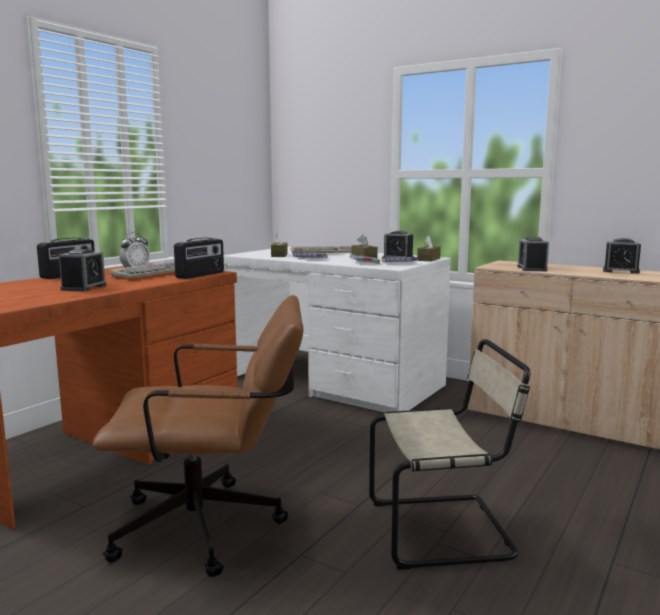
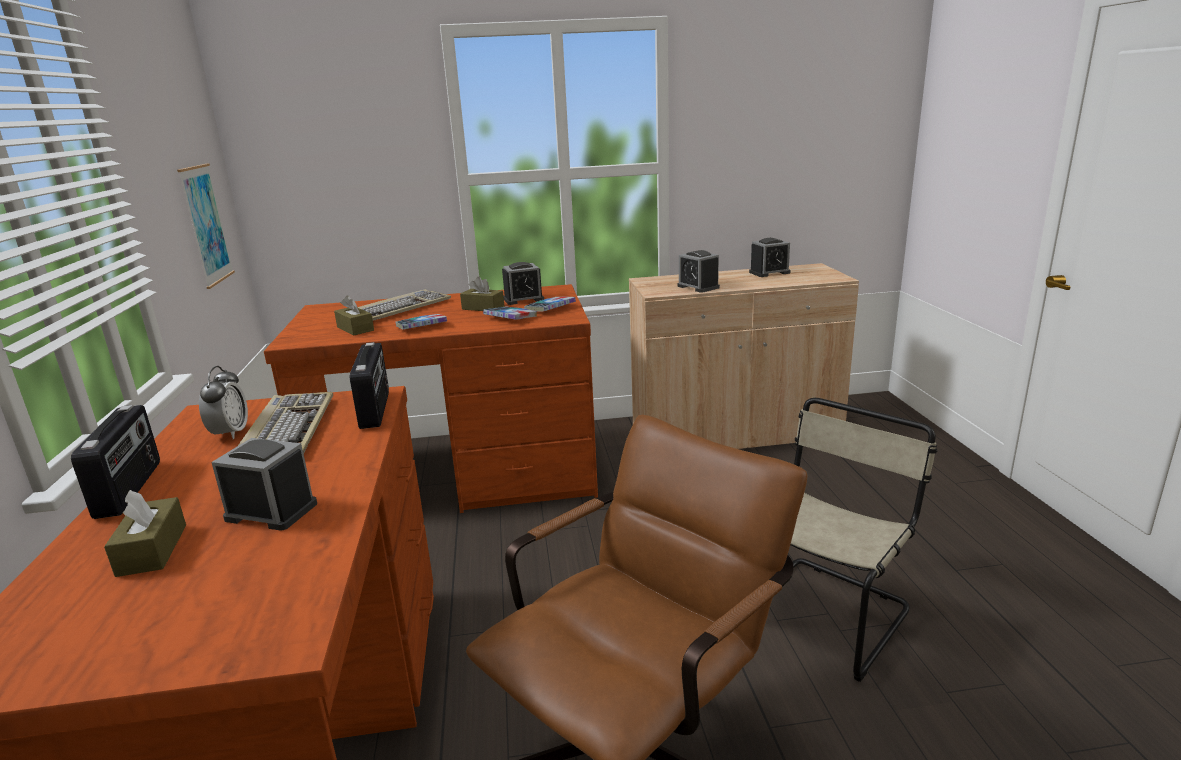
camera: 40 degrees left, 10 degrees up
alarm clock [59,249,107,292] -> alarm clock turned 45 degrees counterclockwise [211,438,317,531]
white desk [224,247,451,413] -> brown desk [264,284,598,513]
brown tissue box [417,235,441,262] -> brown tissue box moved to [104,490,186,577]
none -> picture [177,164,235,289]

